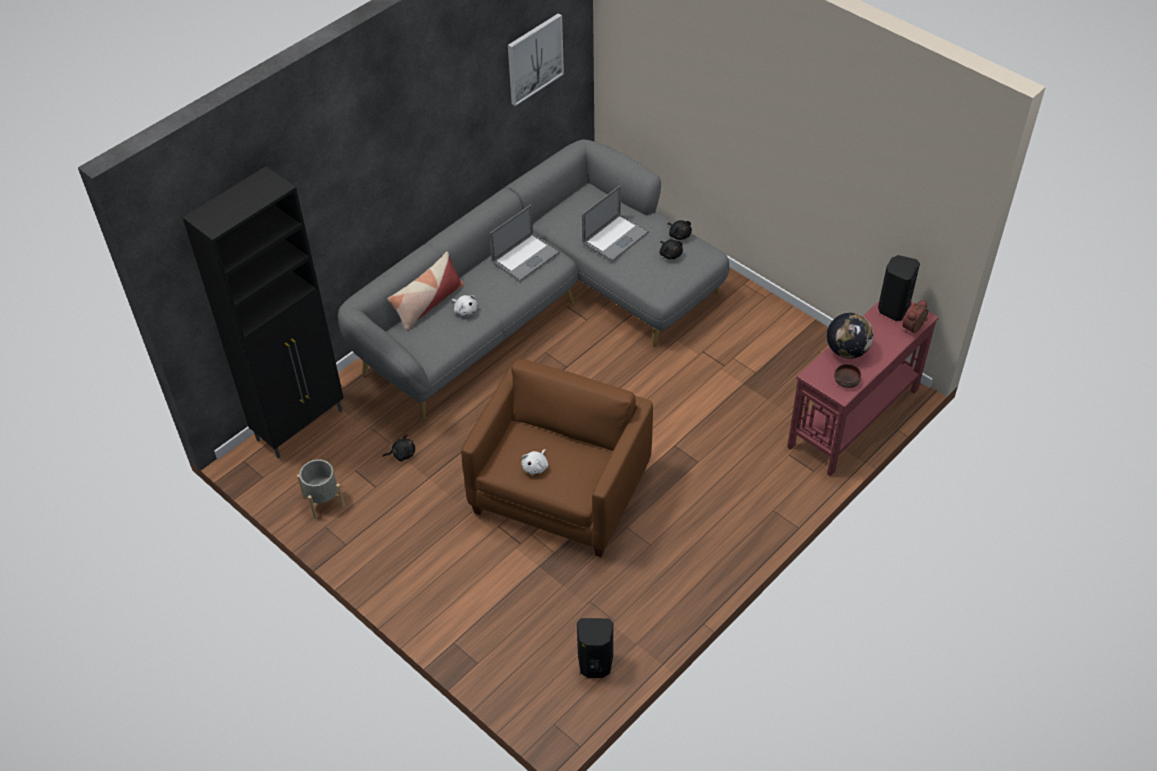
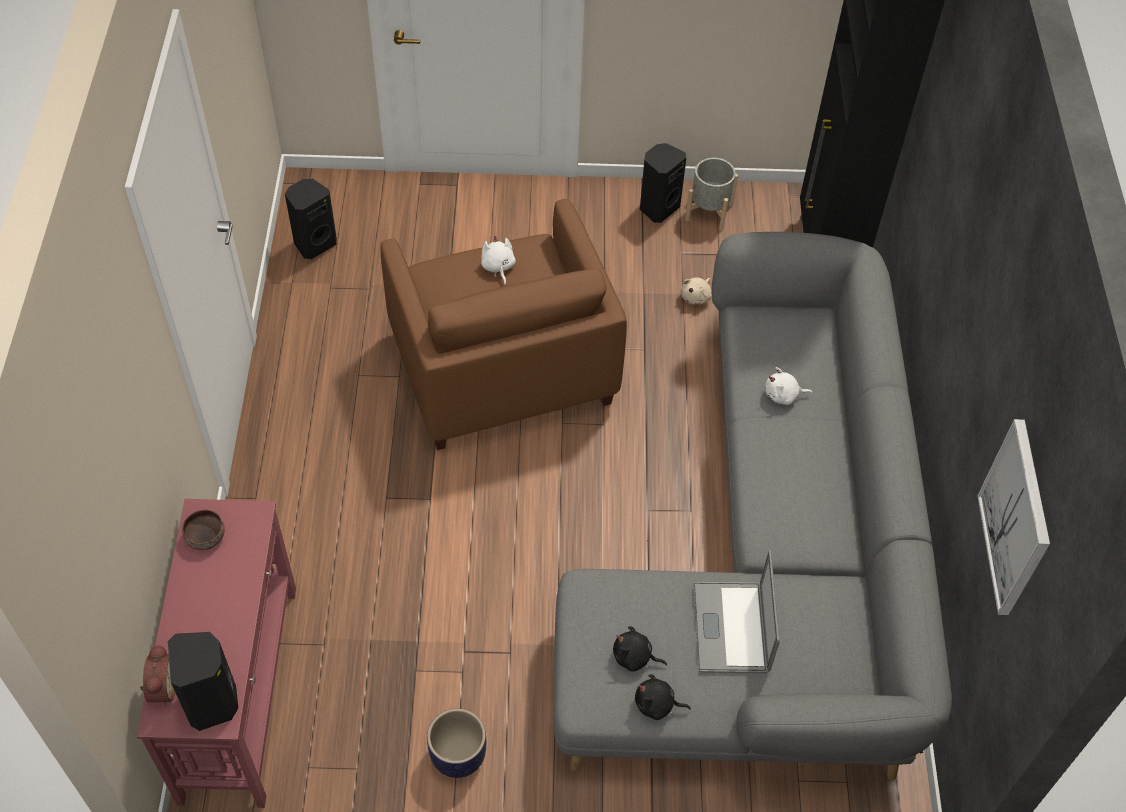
camera: 135 degrees right, 5 degrees up
black plush toy [382,434,415,461] -> beige plush toy [680,277,712,305]
pillow [388,252,465,331] -> none
laptop [489,205,560,282] -> none
globe [827,313,874,359] -> none
none -> planter [427,709,486,778]
none -> black speaker [640,143,686,223]

